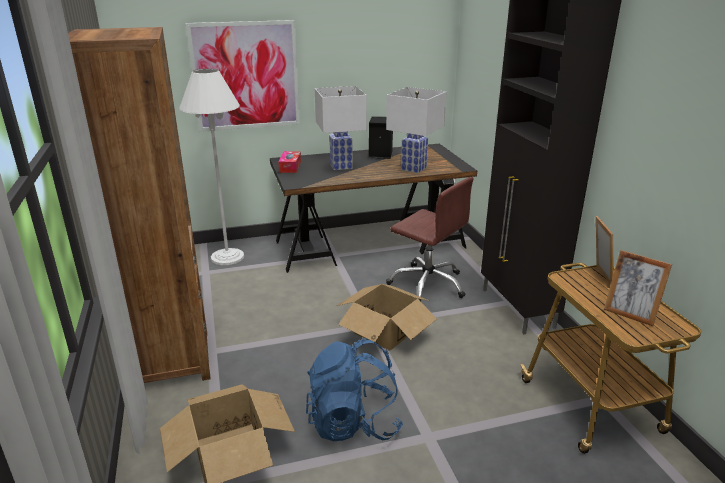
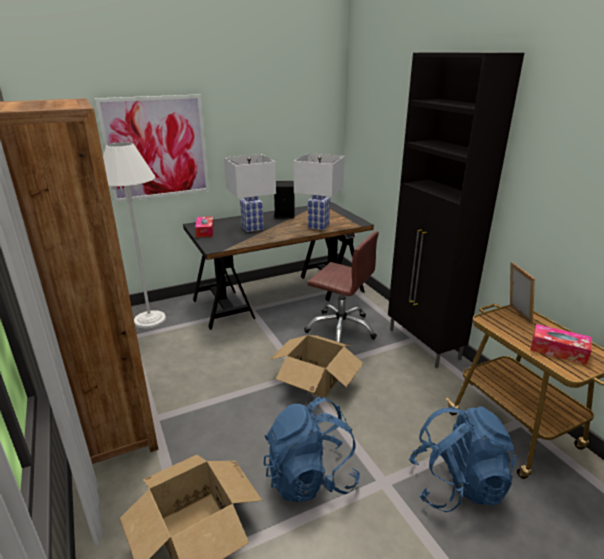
camera: 10 degrees left, 0 degrees up
picture frame [604,250,672,326] -> tissue box [530,324,592,365]
none -> blue backpack [409,406,517,512]

